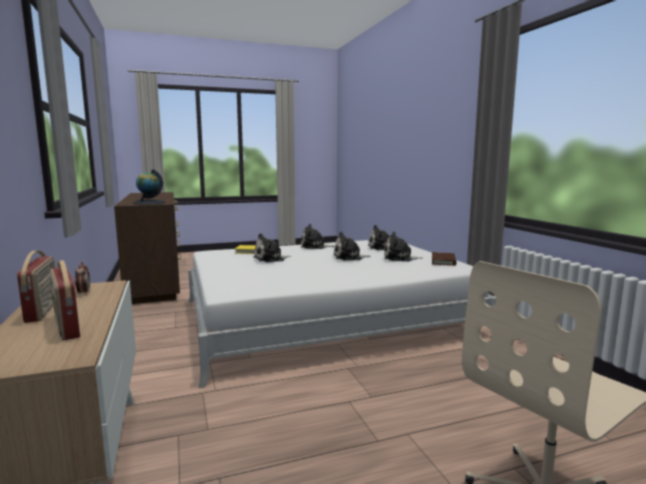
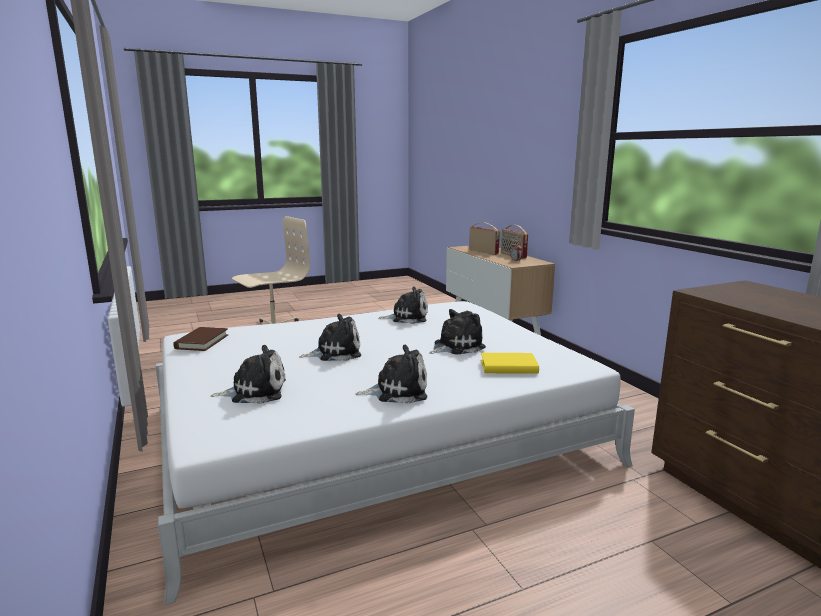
camera: 175 degrees right, 5 degrees up
globe [133,169,165,205] -> none
plush toy [384,232,422,262] -> plush toy moved to [378,287,428,324]

